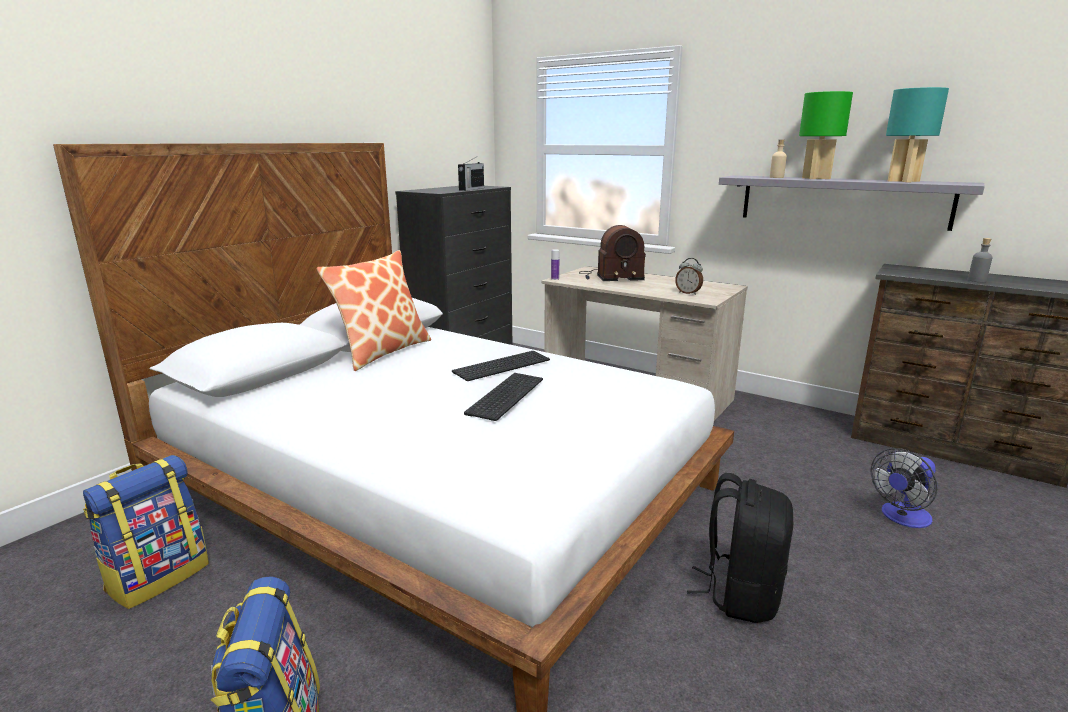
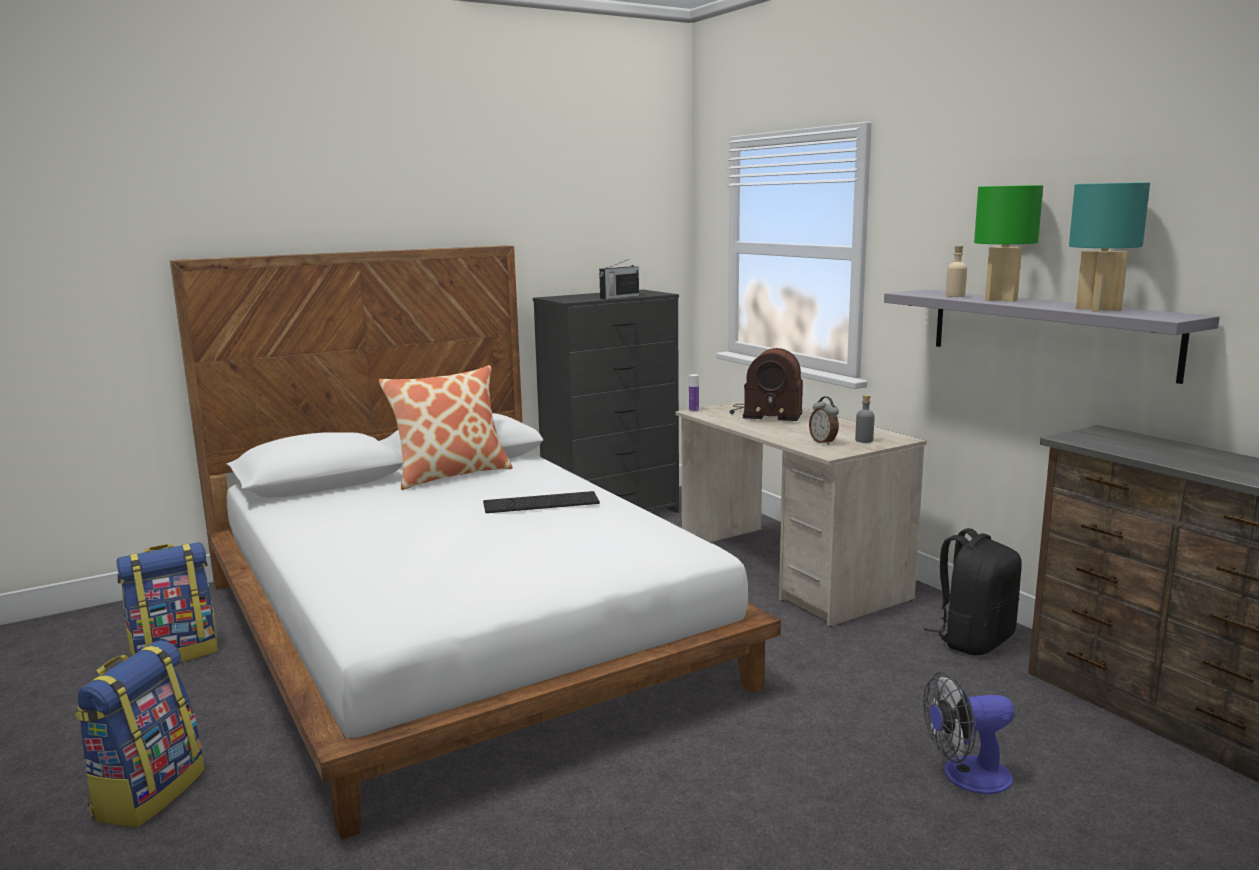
camera: 25 degrees right, 5 degrees down
keyboard [464,373,543,421] -> none
black backpack [687,473,793,623] -> black backpack moved to [924,528,1022,655]
grey bottle [968,238,992,282] -> grey bottle moved to [855,394,875,443]

